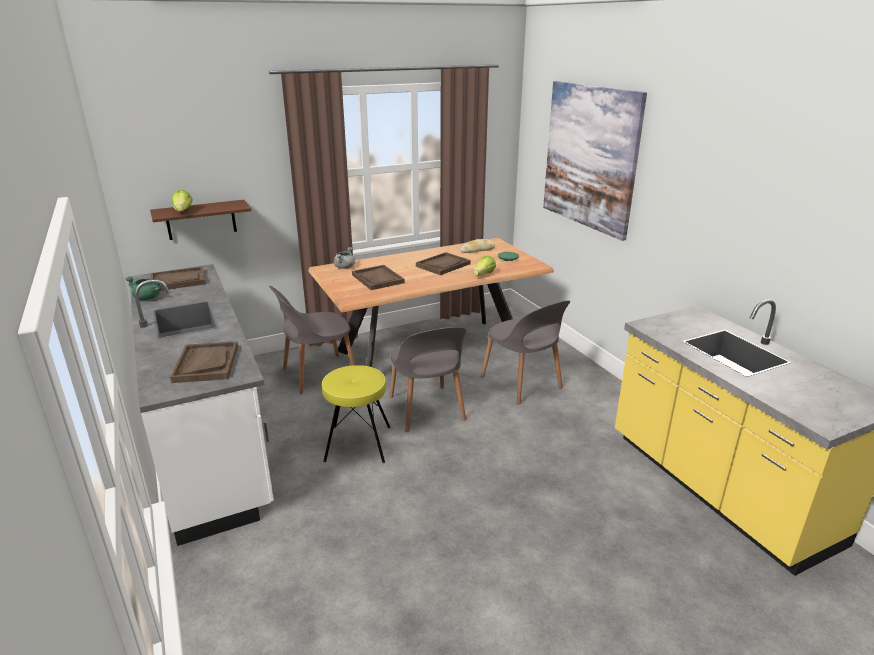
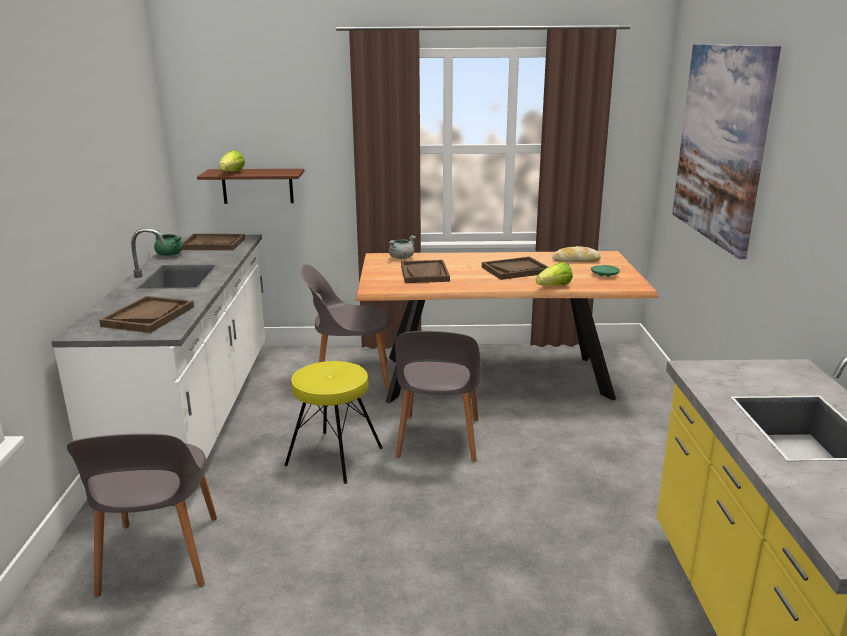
camera: 25 degrees right, 5 degrees down
grey chair [481,300,570,405] -> grey chair moved to [67,433,217,597]

